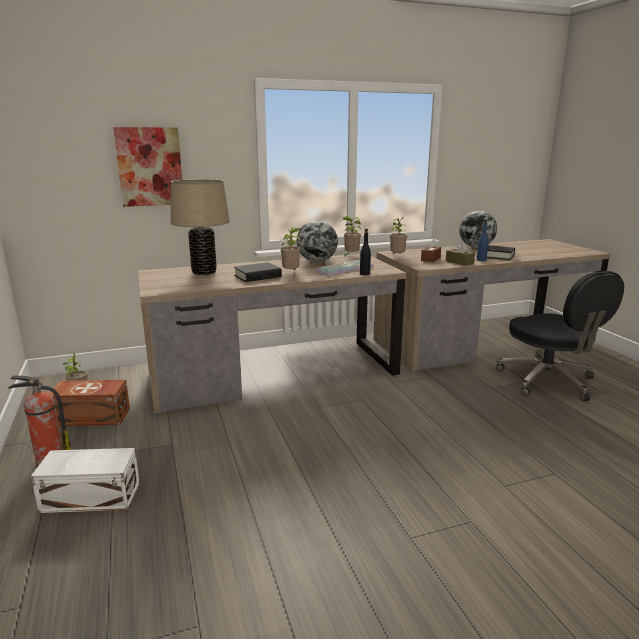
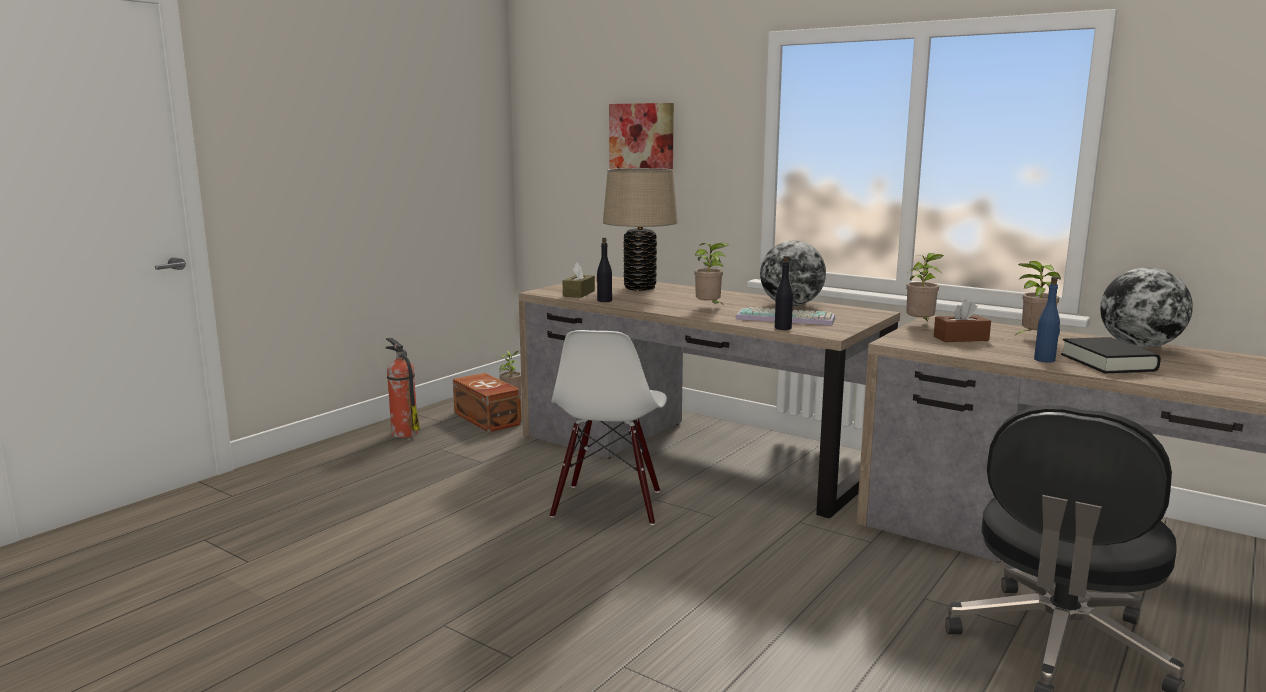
camera: 55 degrees right, 5 degrees down
white storage box [31,448,140,513] -> none
black book [234,262,282,282] -> none
potted plant [343,216,361,257] -> potted plant moved to [1013,261,1061,337]
brown tissue box [446,241,475,266] -> brown tissue box moved to [563,262,595,298]
none -> white chair [550,330,667,525]
none -> black bottle [597,238,612,302]

